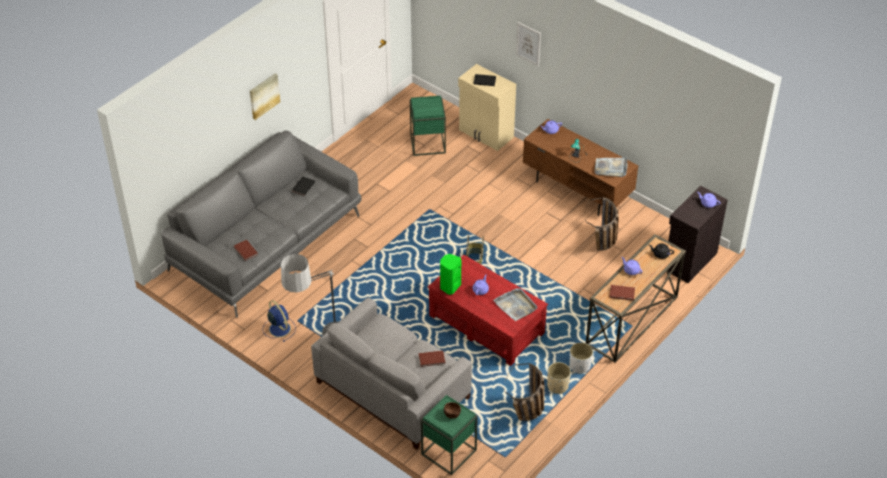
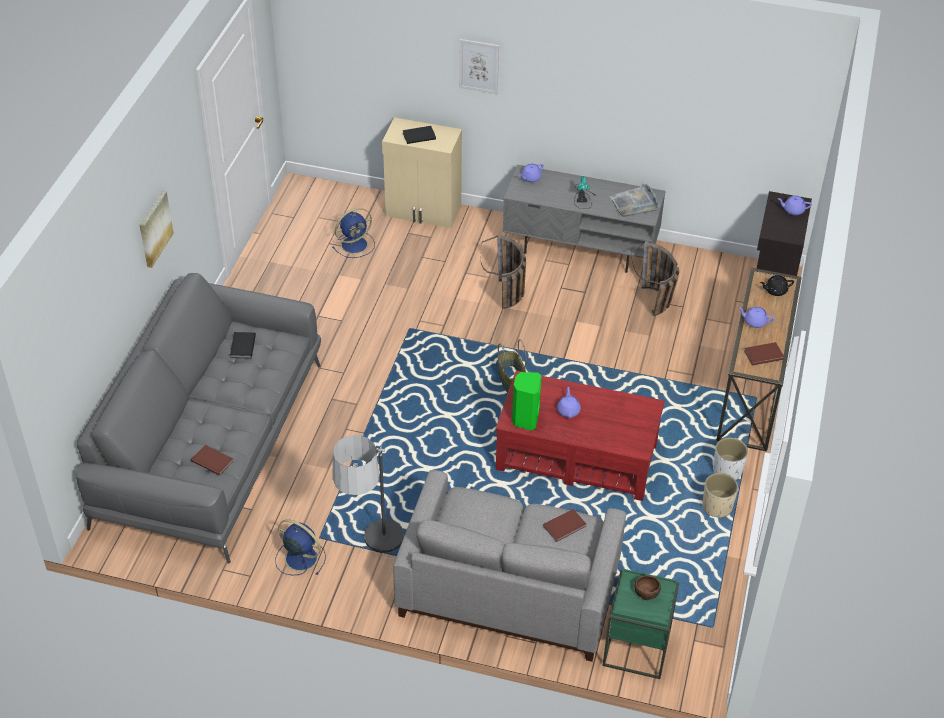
camera: 25 degrees left, 0 degrees up
green side table [410,96,446,156] -> blue fan [332,208,375,258]
grey tray [493,288,537,321] -> none
basket [504,363,544,421] -> basket moved to [480,235,526,309]
brown tv stand [523,119,639,216] -> grey tv stand [503,165,666,273]

